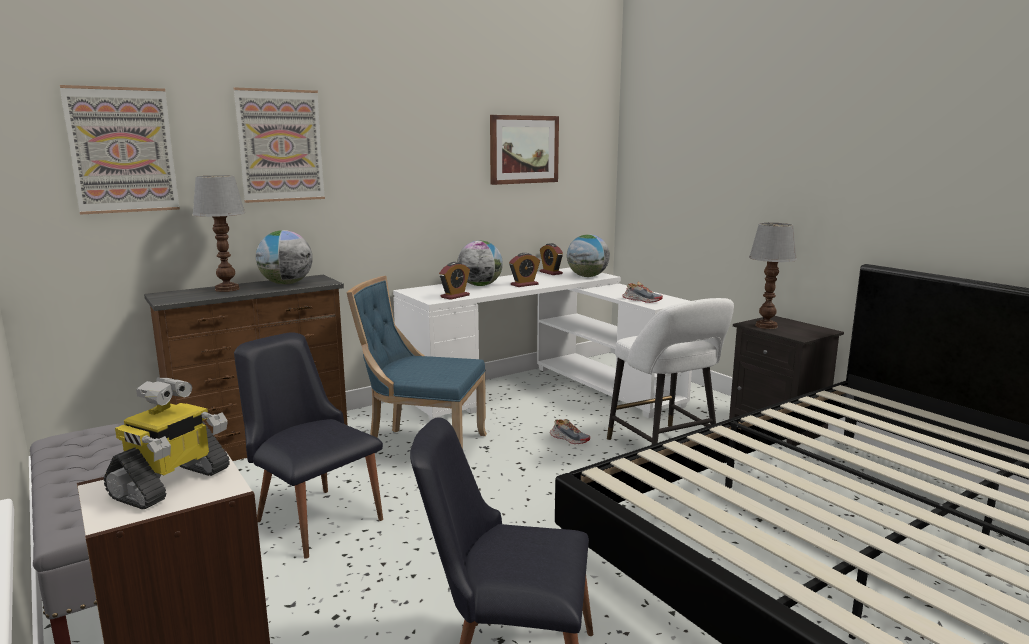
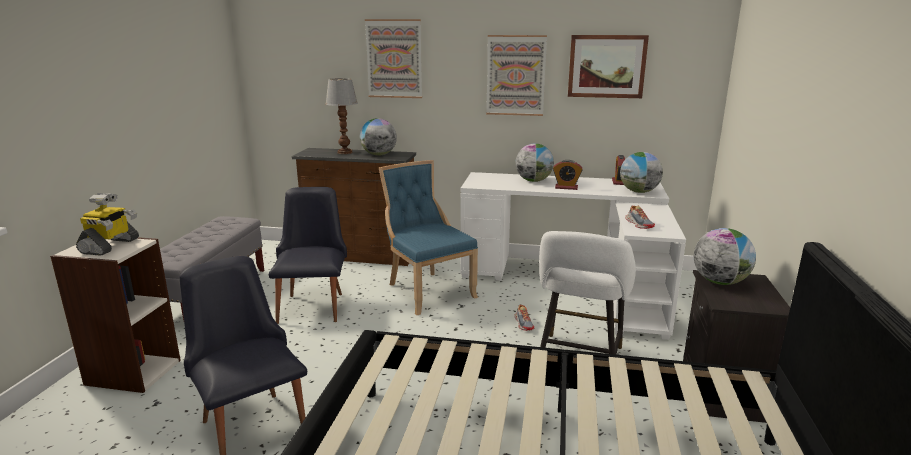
camera: 45 degrees right, 5 degrees up
picture [60,85,180,215] -> picture moved to [486,35,547,116]
toy robot [104,378,230,509] -> toy robot turned 60 degrees counterclockwise [76,193,139,256]
alarm clock [439,262,470,300] -> none
table lamp [749,223,797,329] -> globe [694,228,756,285]

